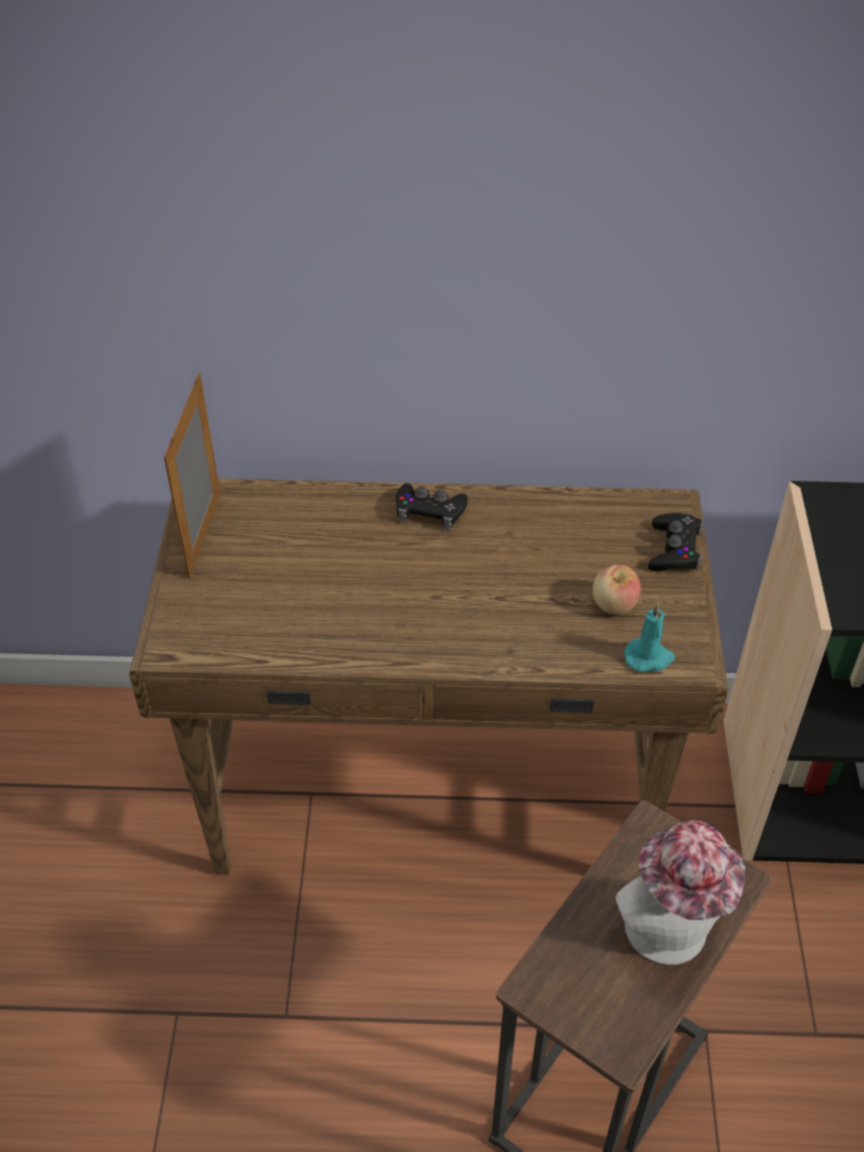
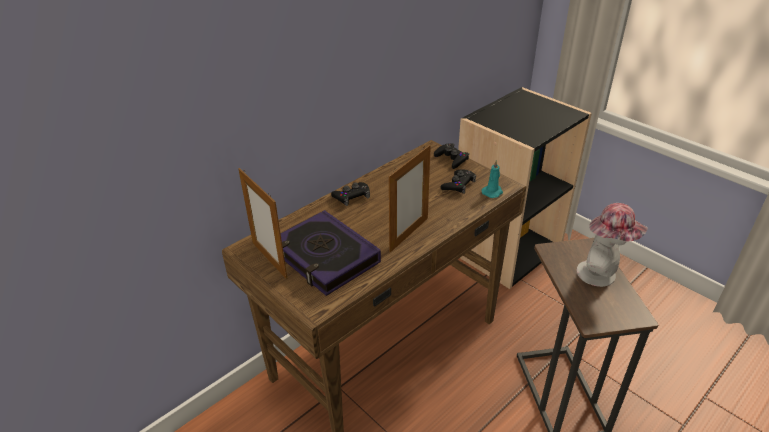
camera: 45 degrees left, 10 degrees down
apple [593,565,641,615] -> black game controller [441,170,476,194]
none -> book [280,210,381,296]
none -> picture frame [389,145,431,253]

